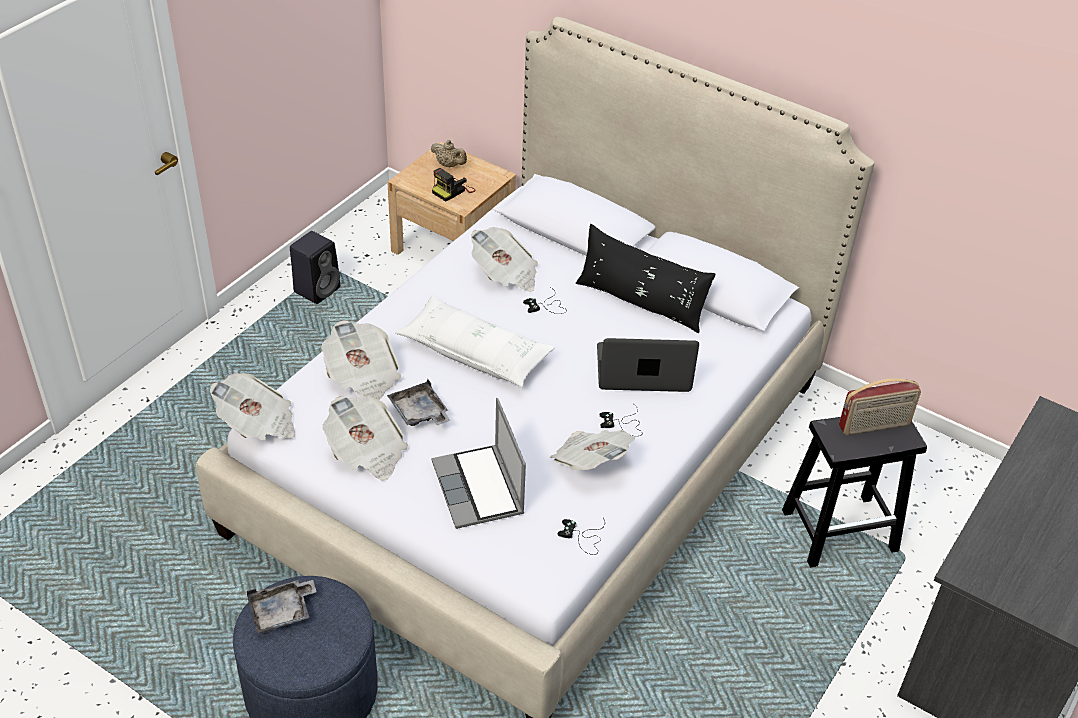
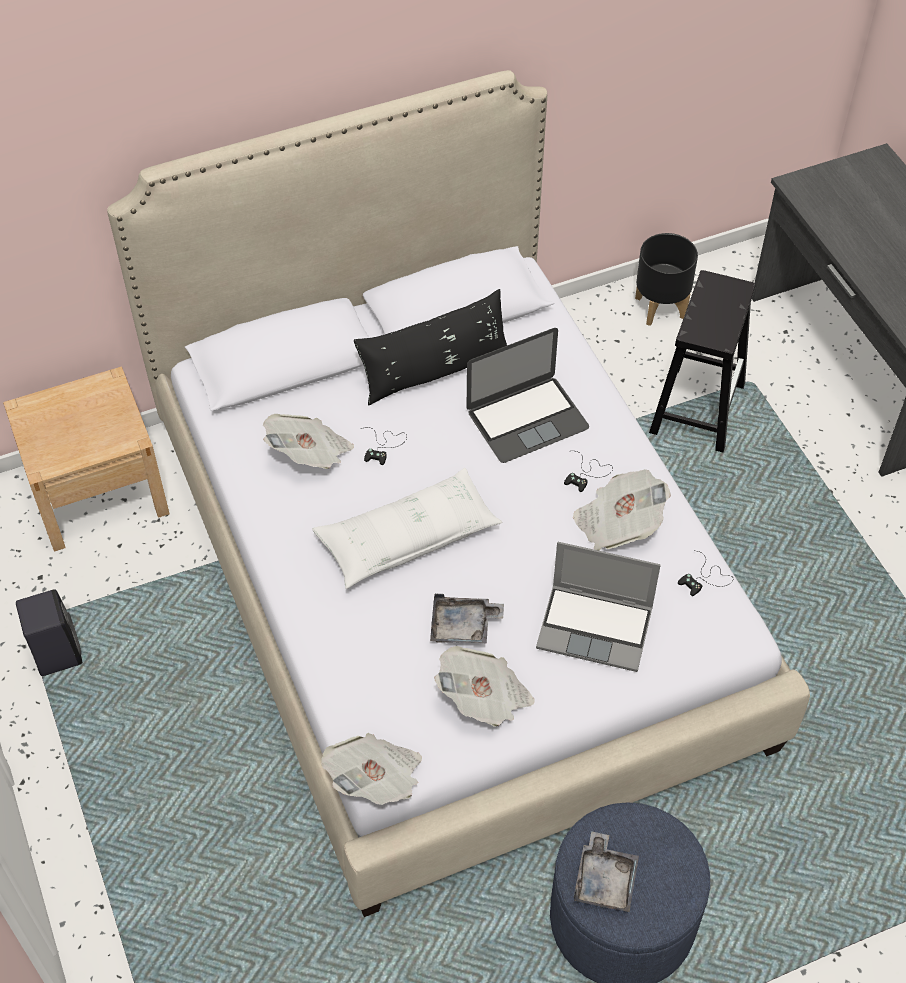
camera: 55 degrees left, 10 degrees up
newspaper [321,320,401,400] -> none
beige teapot [431,140,467,167] -> none
camera [432,168,476,202] -> none
laptop [597,338,699,392] -> laptop turned 150 degrees counterclockwise [467,328,589,463]
radio [839,378,921,435] -> none
none -> black planter [635,233,698,326]

